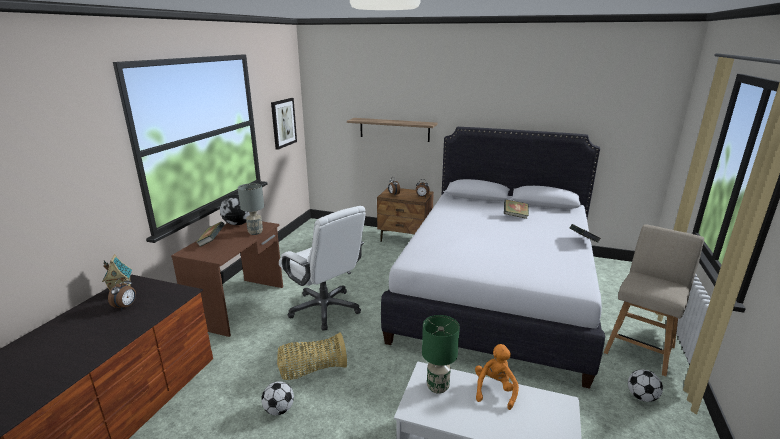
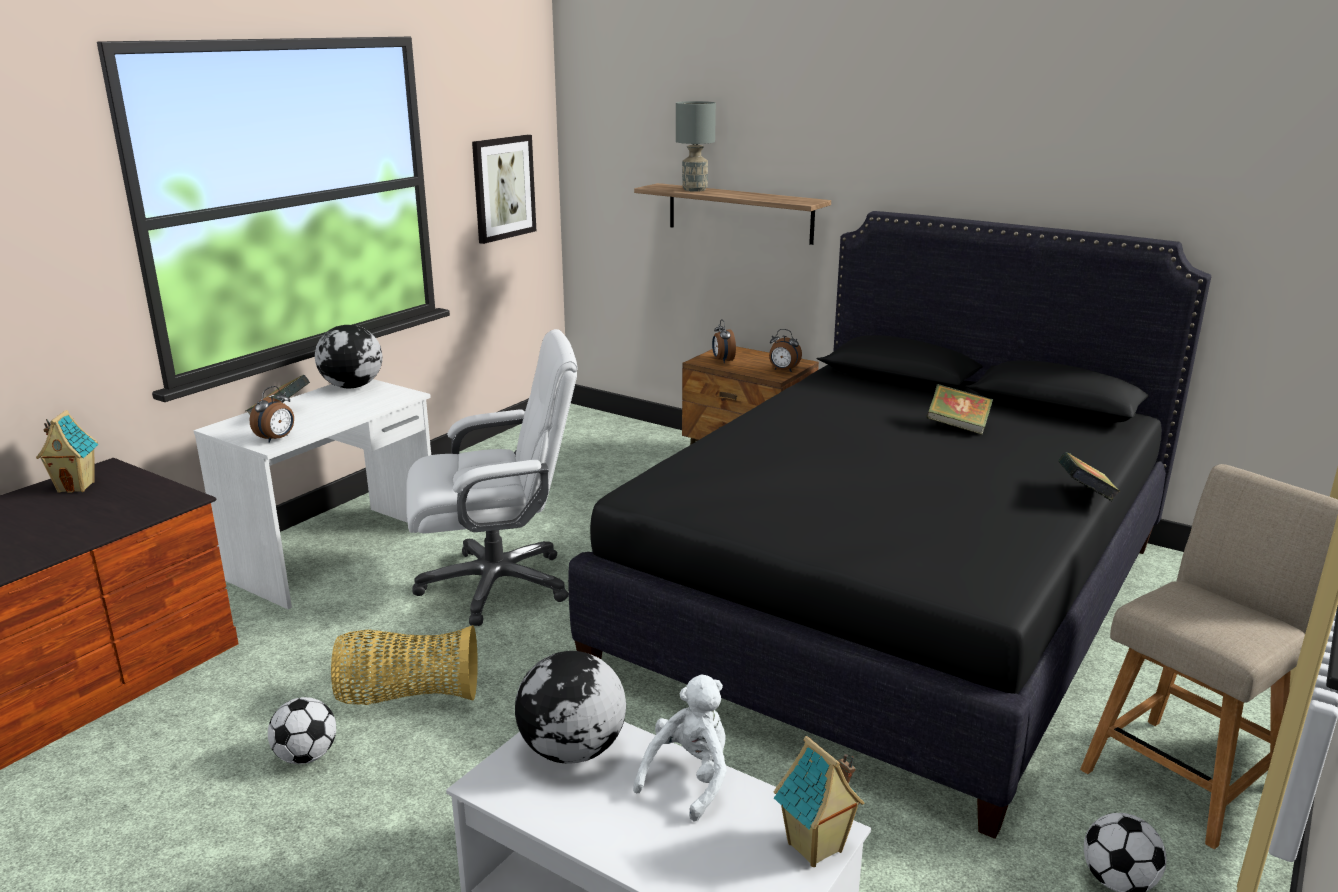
camera: 15 degrees right, 0 degrees up
alarm clock [108,277,136,310] -> alarm clock moved to [250,386,294,443]
brown desk [171,222,283,337] -> white desk [193,379,436,609]
grey table lamp [238,183,264,235] -> grey table lamp moved to [676,101,716,192]
white office chair [279,206,366,331] -> white office chair turned 75 degrees counterclockwise [406,329,577,626]
white bed [381,127,605,389] -> black bed [568,211,1211,839]
green table lamp [422,315,460,394] -> globe [515,651,626,764]
orange plush toy [475,344,519,410] -> white plush toy [633,675,727,822]
none -> toy house [774,736,865,867]

